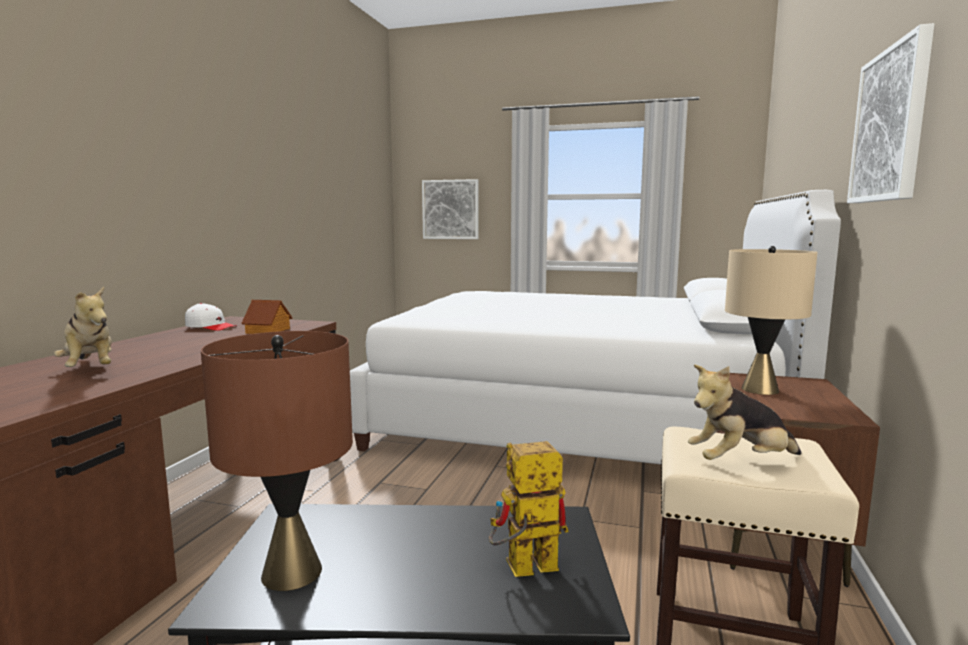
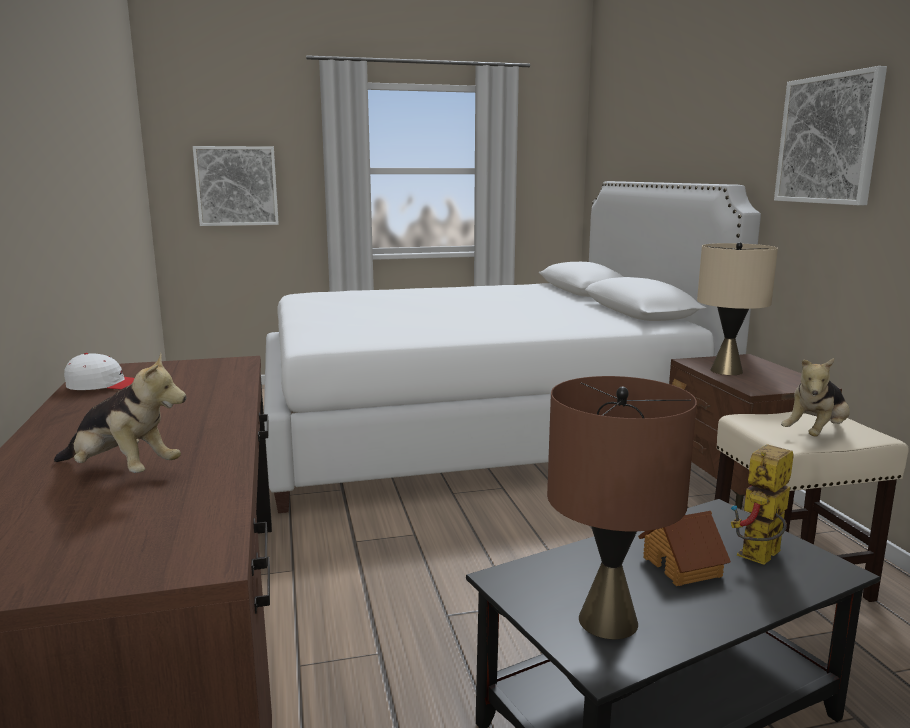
camera: 30 degrees left, 5 degrees up
toy house [242,300,293,334] -> toy house moved to [638,511,731,586]

